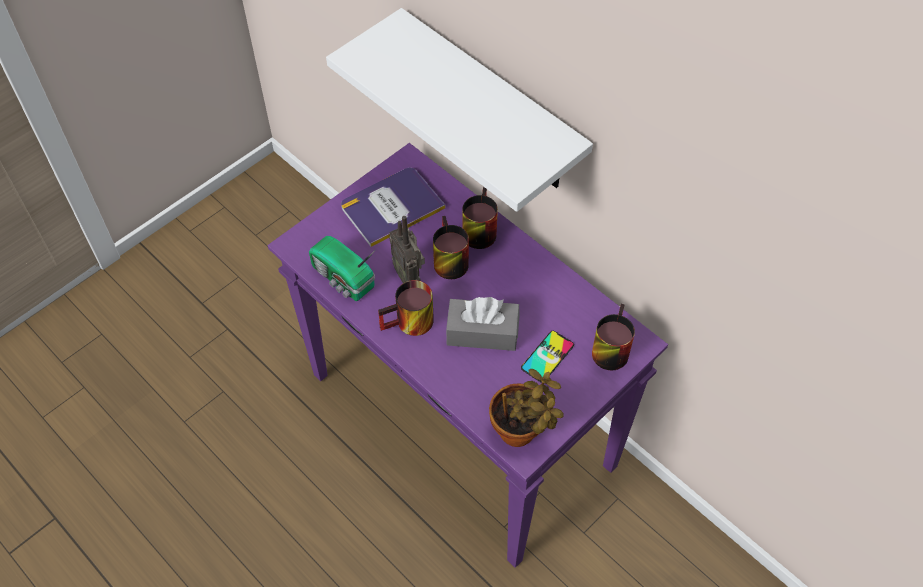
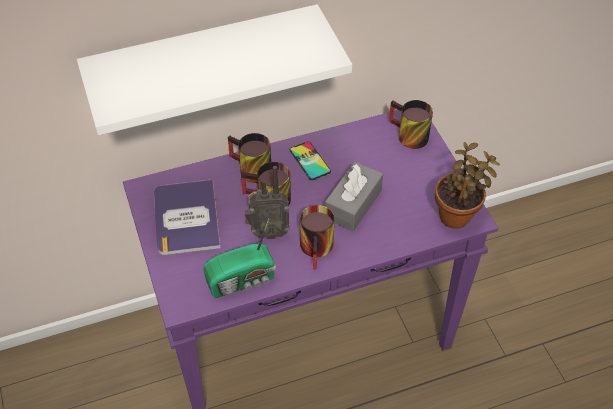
camera: 65 degrees left, 5 degrees down
phone [521,331,574,383] -> phone moved to [290,141,331,180]

